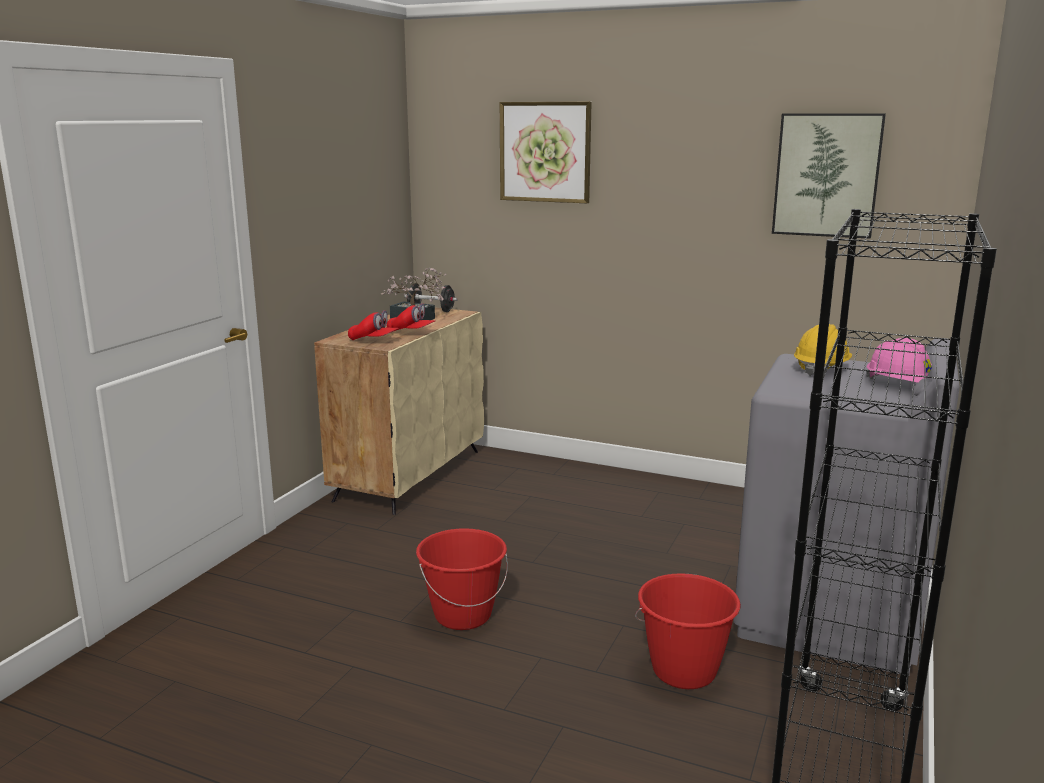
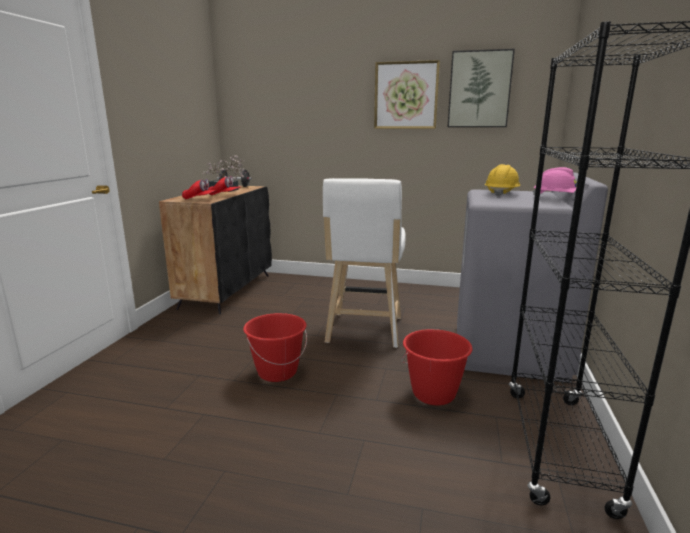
camera: 10 degrees left, 0 degrees up
beige cabinet [314,308,484,515] -> black cabinet [159,186,272,314]
picture [500,102,592,203] -> picture moved to [374,60,440,129]
none -> white stool [323,178,405,348]

